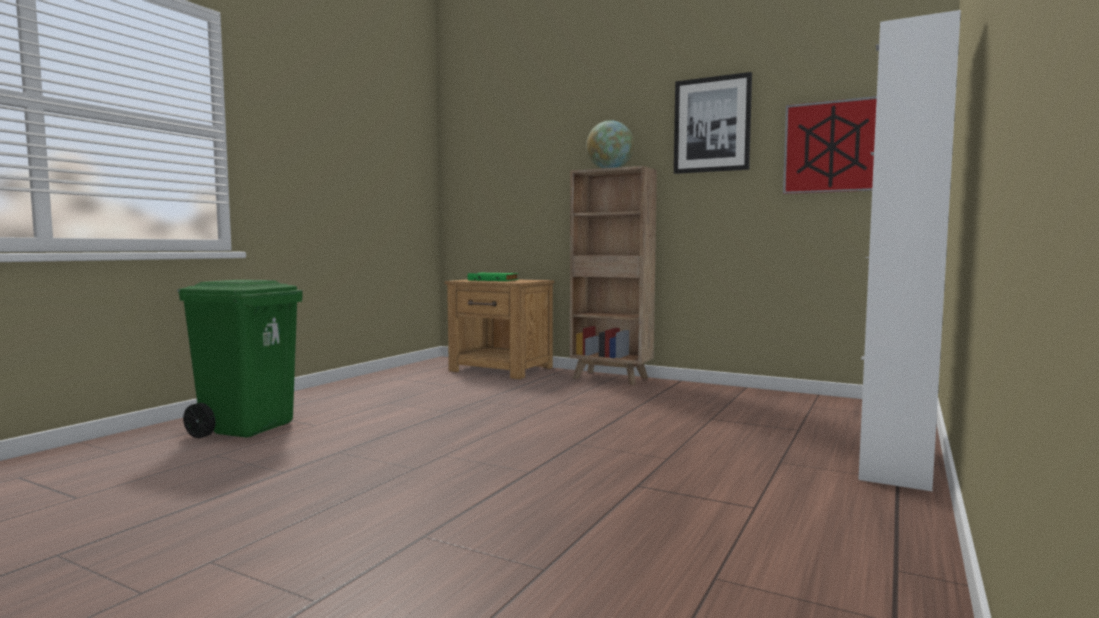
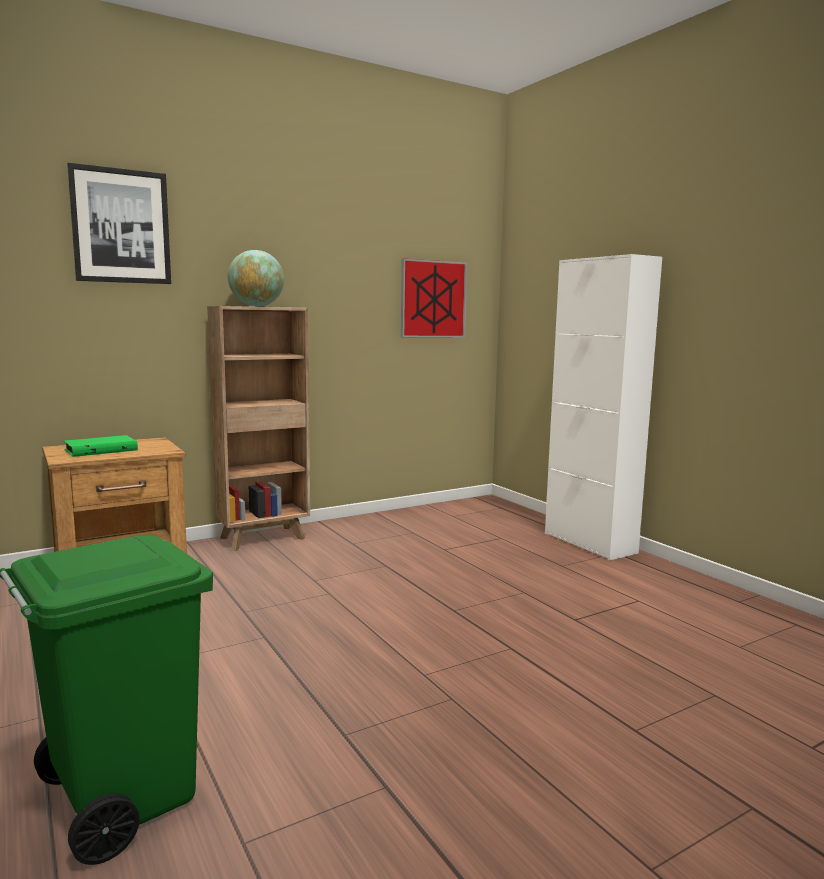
camera: 60 degrees left, 5 degrees up
picture [674,72,752,174] -> picture moved to [67,162,171,284]

